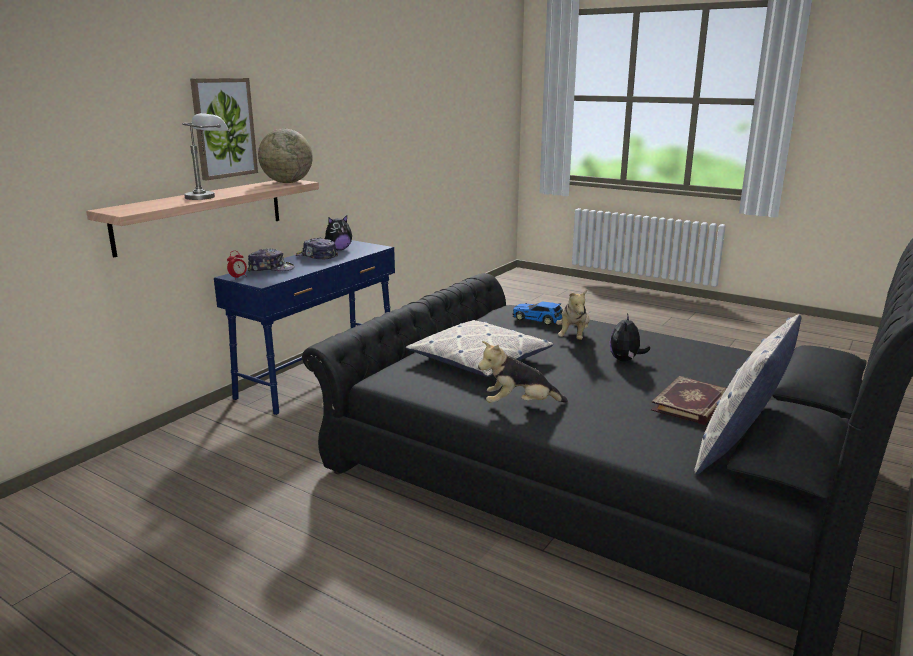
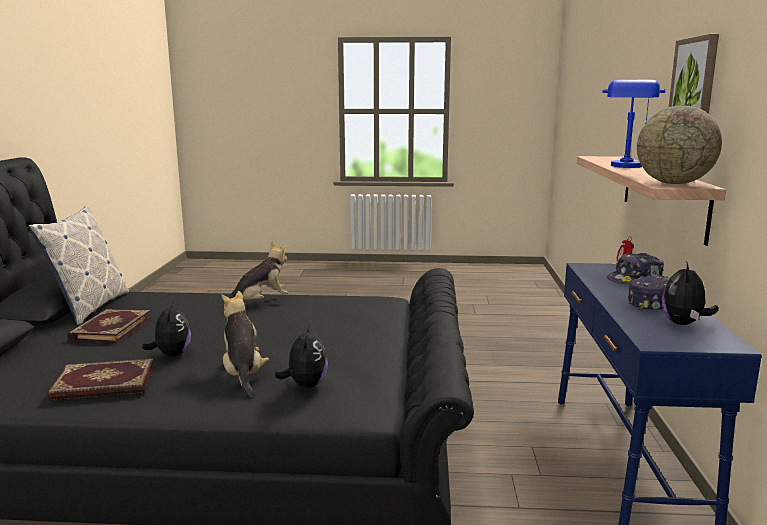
camera: 150 degrees right, 5 degrees down
grey table lamp [182,113,229,200] -> blue table lamp [602,80,665,168]
pillow [406,320,553,377] -> none
toy car [513,301,563,325] -> plush toy [275,324,328,388]
none -> book [48,359,154,400]

